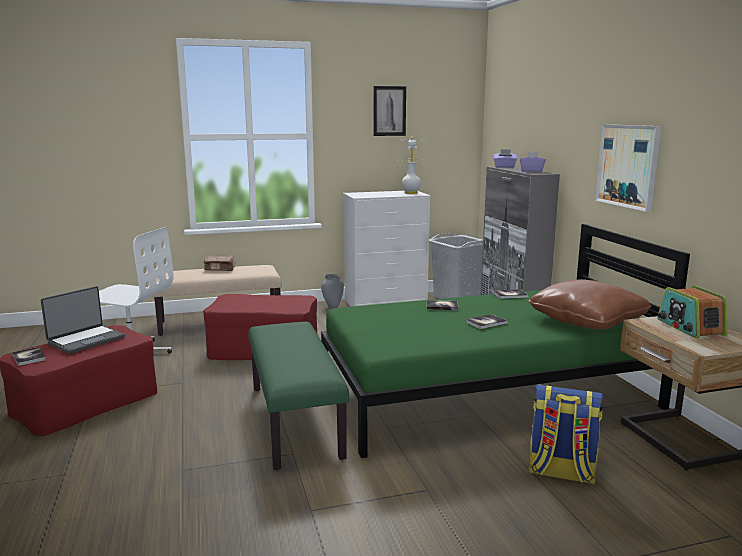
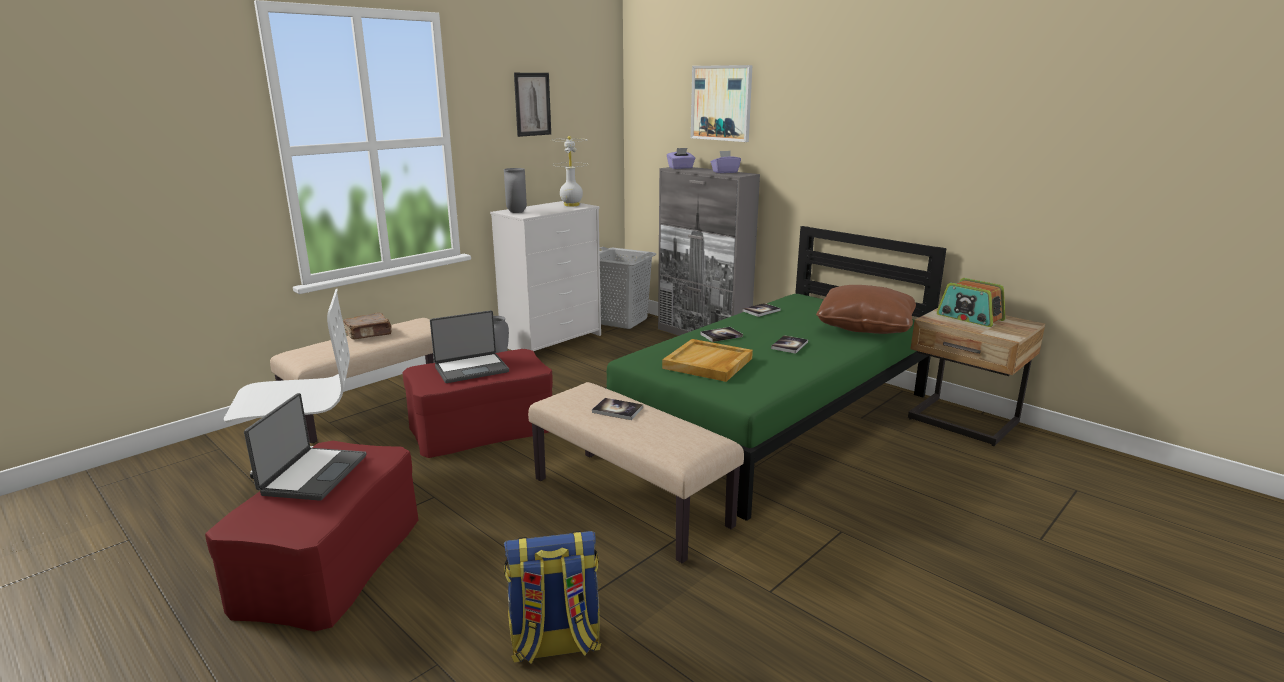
camera: 30 degrees left, 5 degrees up
book [12,347,46,366] -> book moved to [592,398,643,420]
green bench [248,322,349,470] -> beige bench [528,382,744,563]
backpack [528,385,603,484] -> backpack moved to [504,531,601,664]
picture [595,124,661,212] -> picture moved to [691,65,752,142]
none -> laptop [430,310,509,383]
none -> grey vase [504,168,527,213]
none -> beige tray [662,339,753,382]

